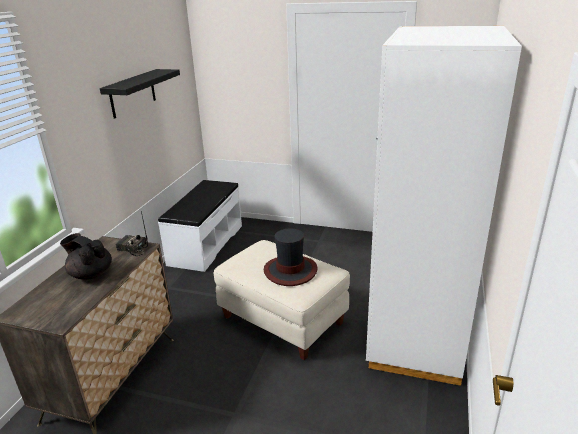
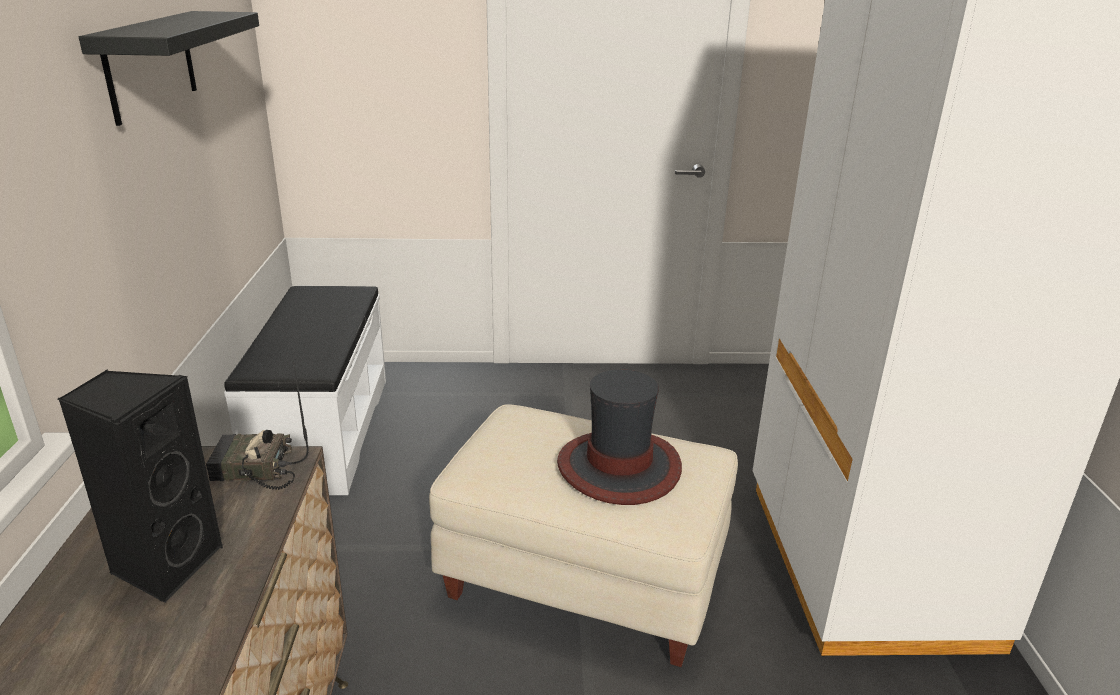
camera: 20 degrees left, 0 degrees up
black teapot [60,233,112,280] -> black speaker [58,369,224,603]

